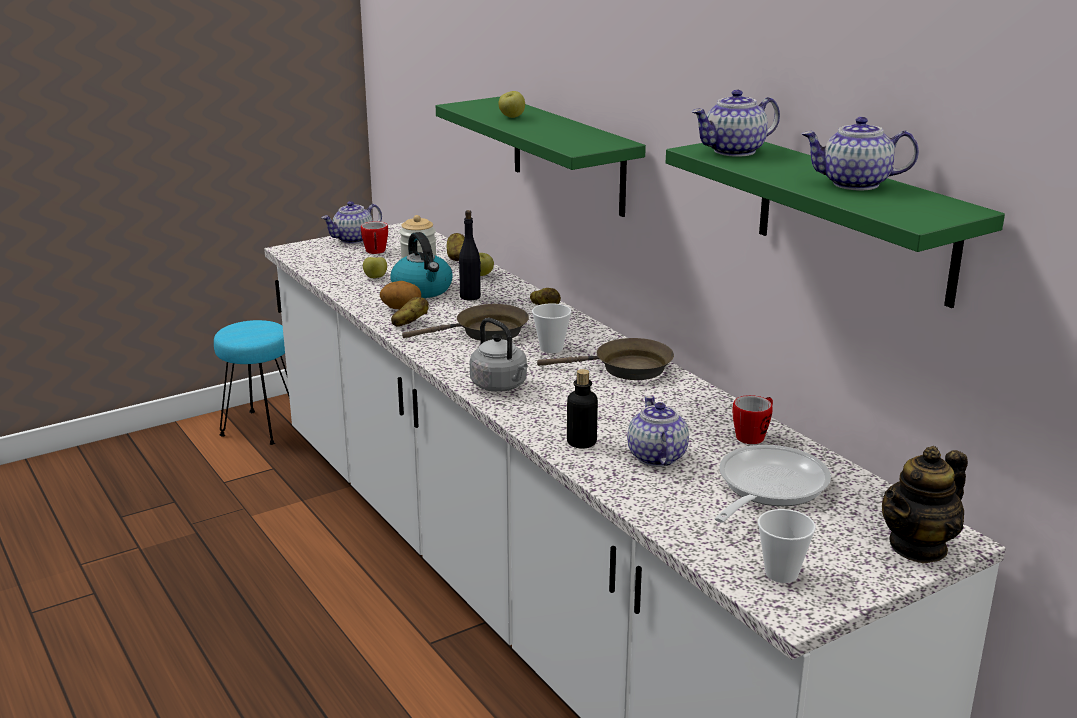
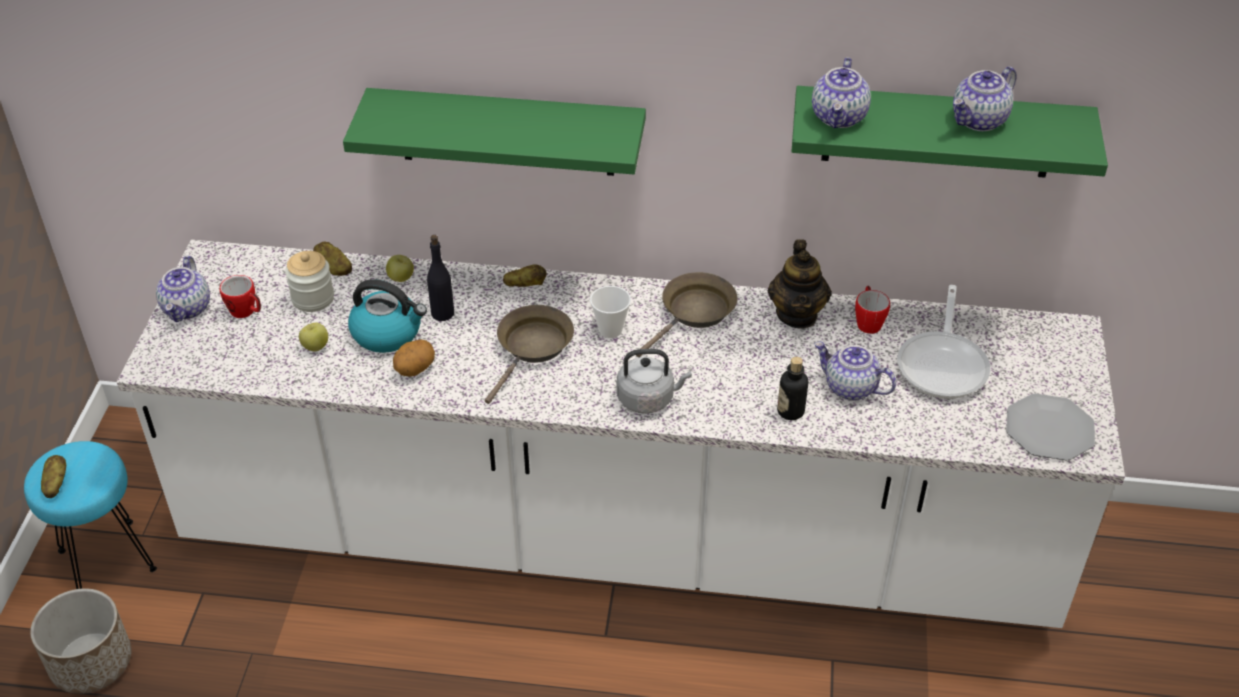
camera: 50 degrees left, 20 degrees up
potato [391,297,429,327] -> potato moved to [41,455,66,498]
apple [498,91,525,118] -> none
frying pan [714,445,831,523] -> frying pan turned 150 degrees counterclockwise [897,285,990,399]
cup [758,509,816,583] -> plate [1006,393,1095,461]
teapot [882,446,968,564] -> teapot moved to [768,239,832,328]
none -> planter [30,588,132,694]

